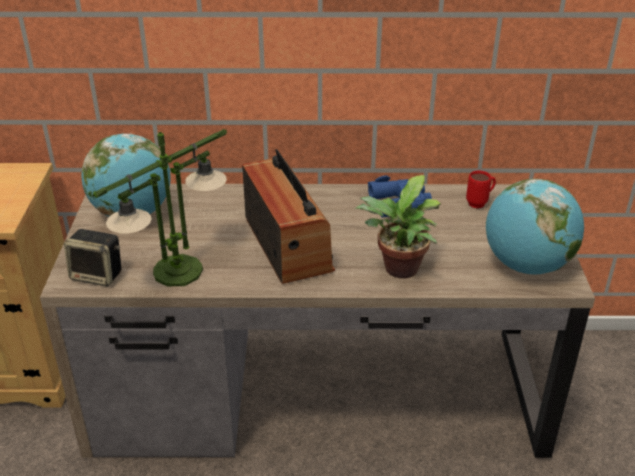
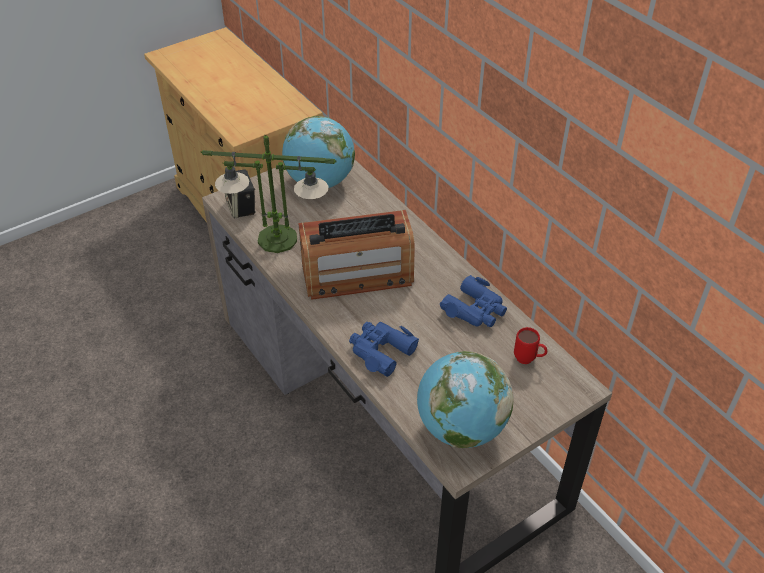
camera: 55 degrees right, 10 degrees up
radio [242,149,335,284] -> radio turned 45 degrees clockwise [298,210,415,300]
potted plant [355,175,441,278] -> blue binoculars [349,322,419,377]

